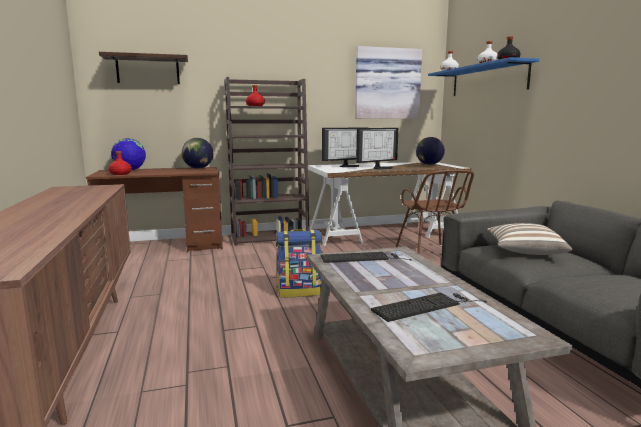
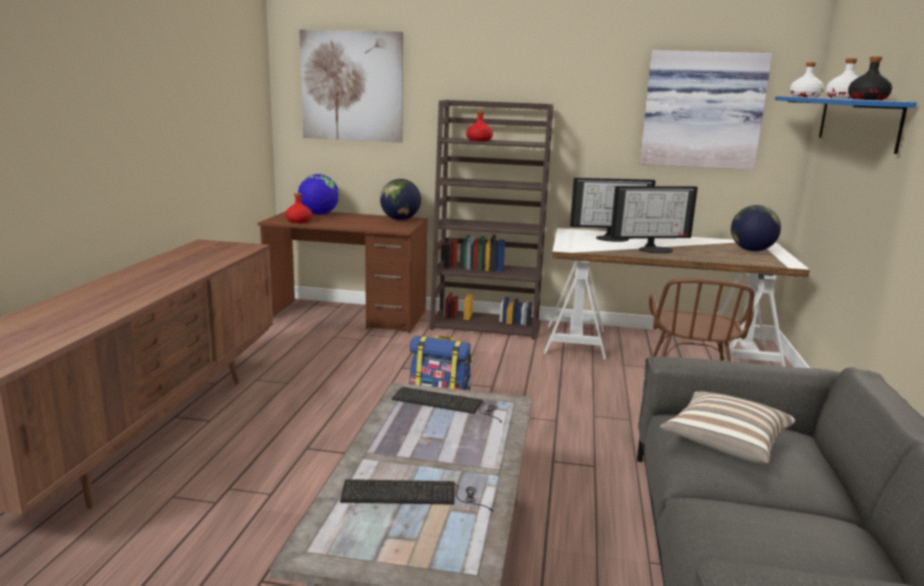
camera: 25 degrees right, 5 degrees up
shelf [99,52,188,84] -> picture [299,29,403,143]

